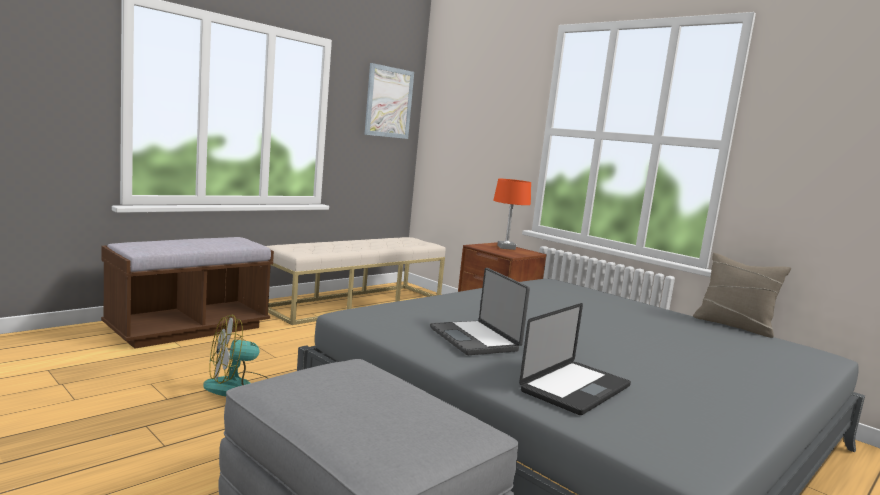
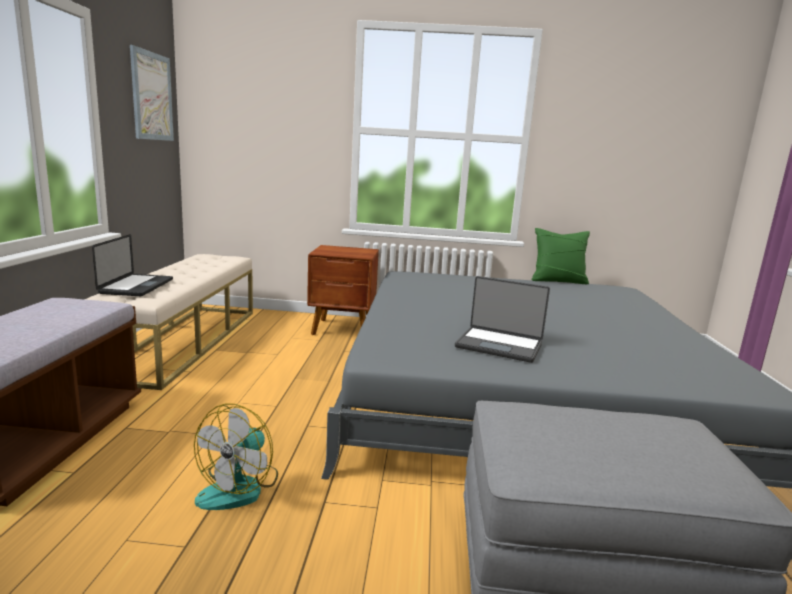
camera: 40 degrees left, 5 degrees up
orange table lamp [493,179,531,250] -> none
laptop [519,303,631,415] -> laptop moved to [92,234,173,296]
beige pillow [693,253,791,338] -> green pillow [532,228,590,284]

